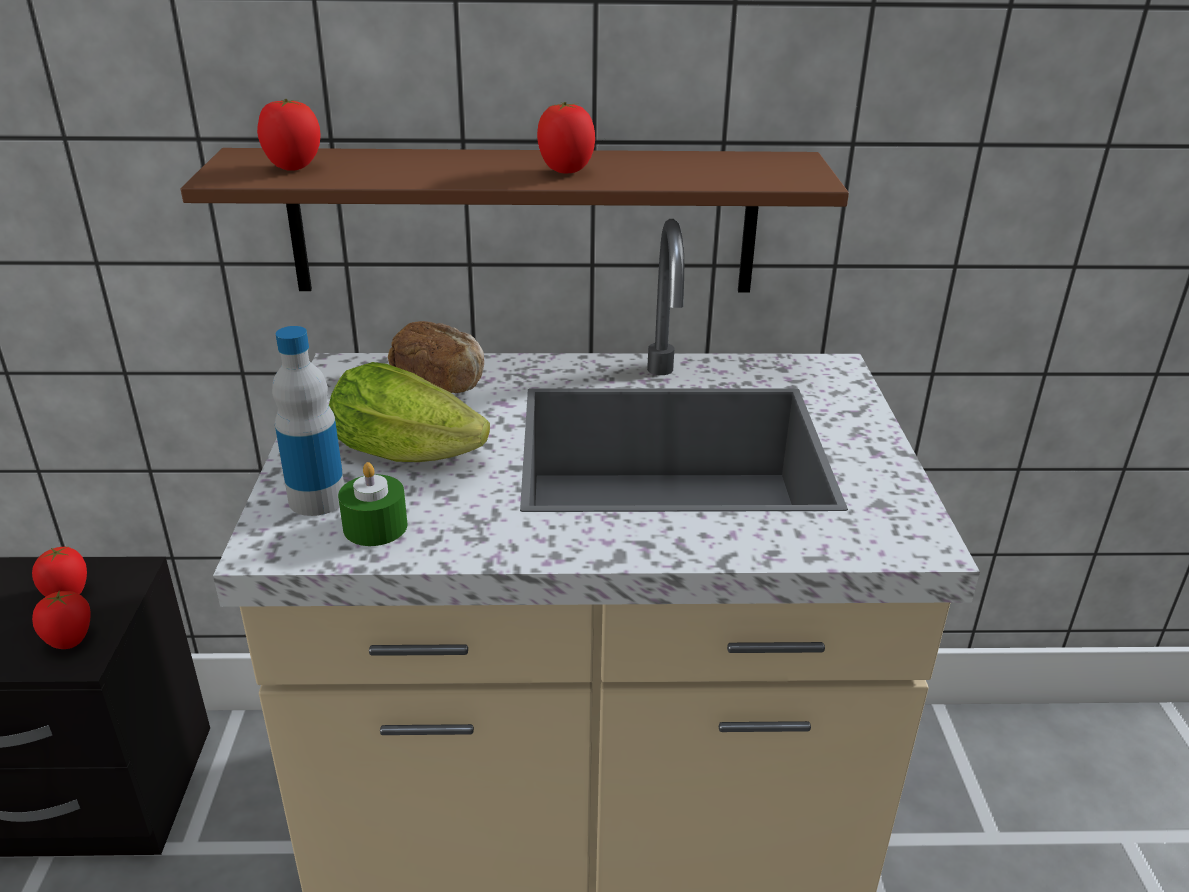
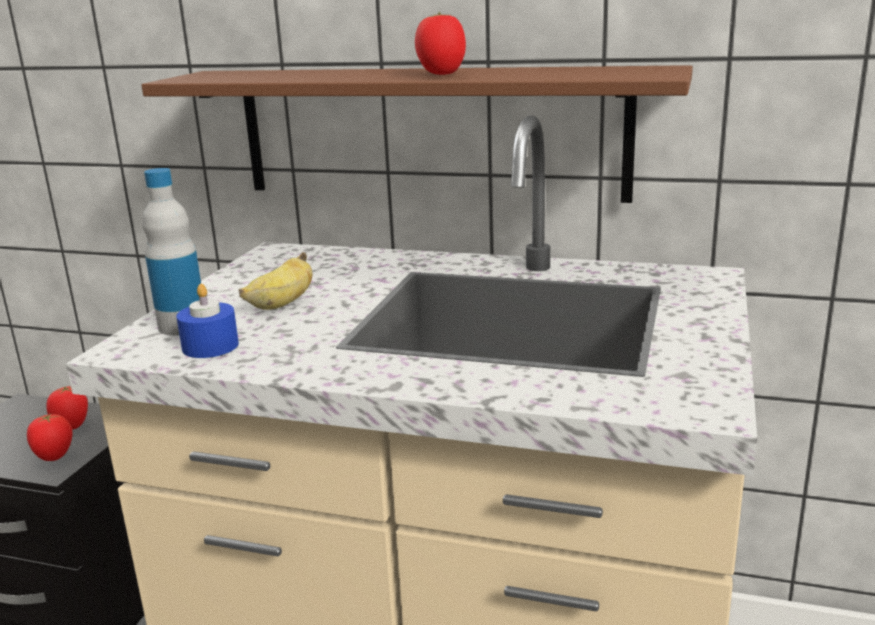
camera: 20 degrees right, 10 degrees down
tomato [257,99,321,171] -> none
lettuce [329,362,490,462] -> banana [239,252,312,310]
green candle [338,462,408,546] -> blue candle [176,284,239,358]
bread [388,321,484,393] -> none

